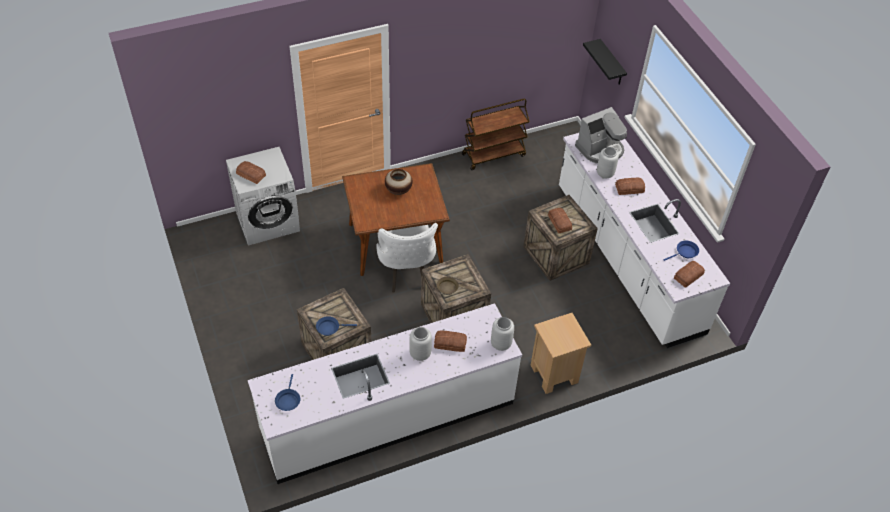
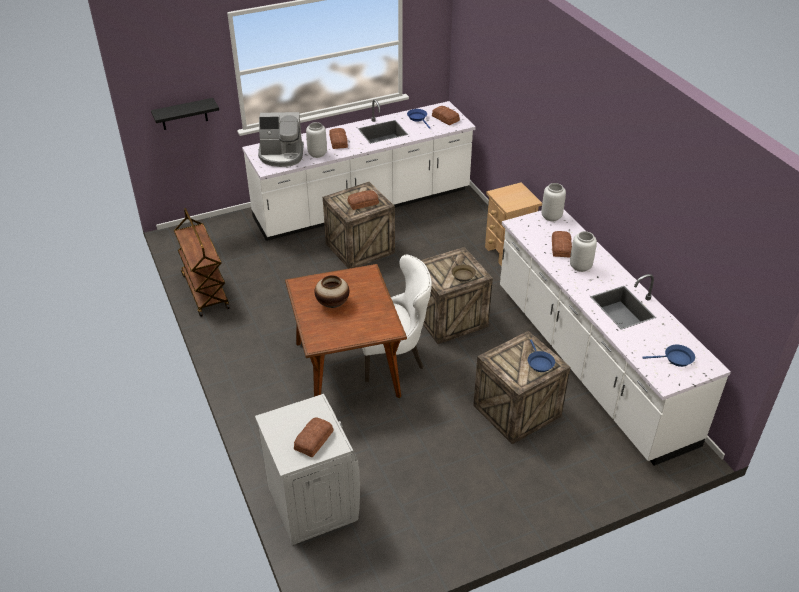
camera: 90 degrees left, 10 degrees down
coffee machine [575,107,627,164] -> coffee machine turned 120 degrees clockwise [258,112,304,167]

